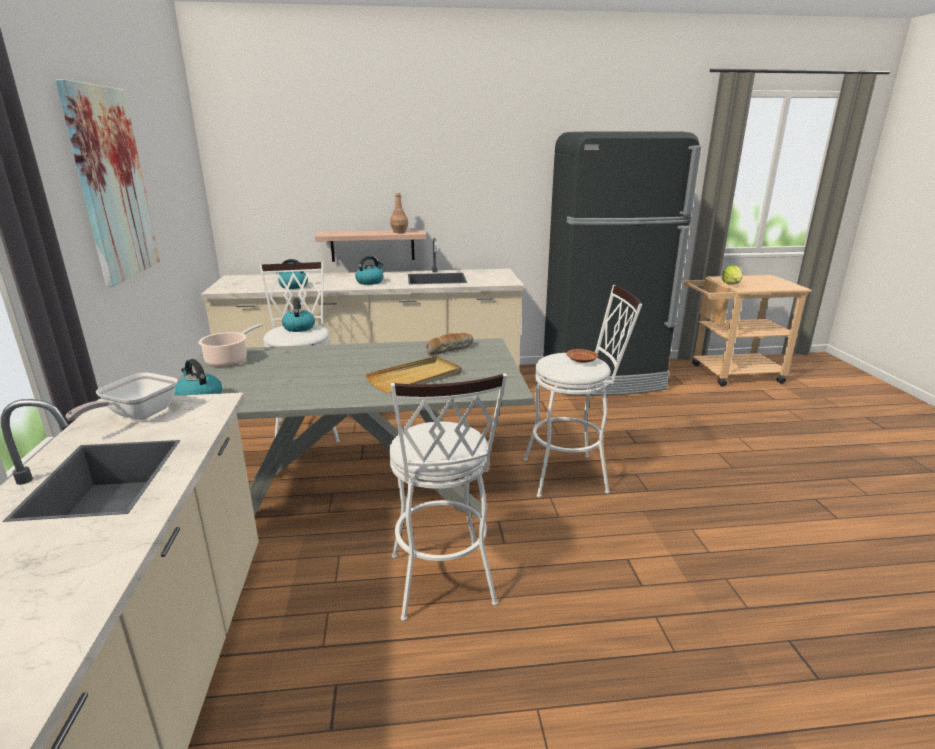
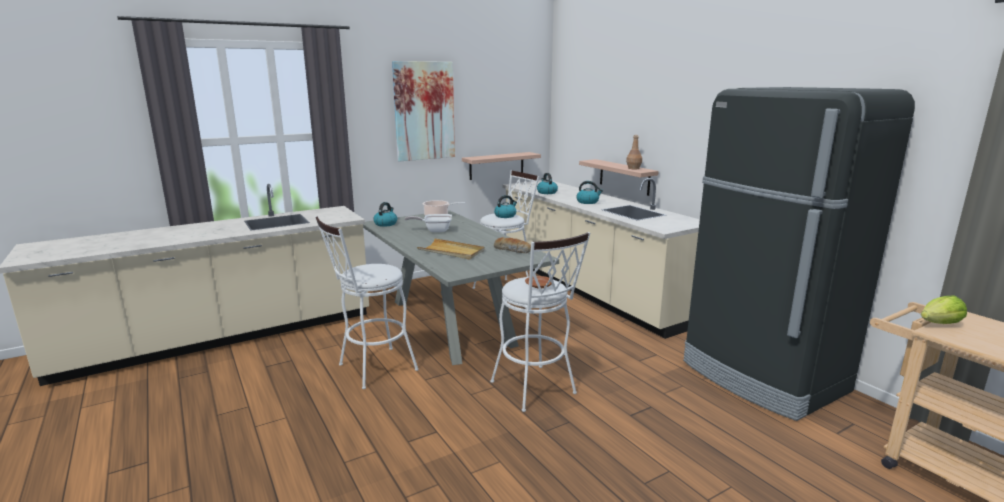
camera: 65 degrees right, 5 degrees down
frying pan [65,372,178,421] -> frying pan moved to [405,214,452,232]
none -> shelf [462,152,541,180]

